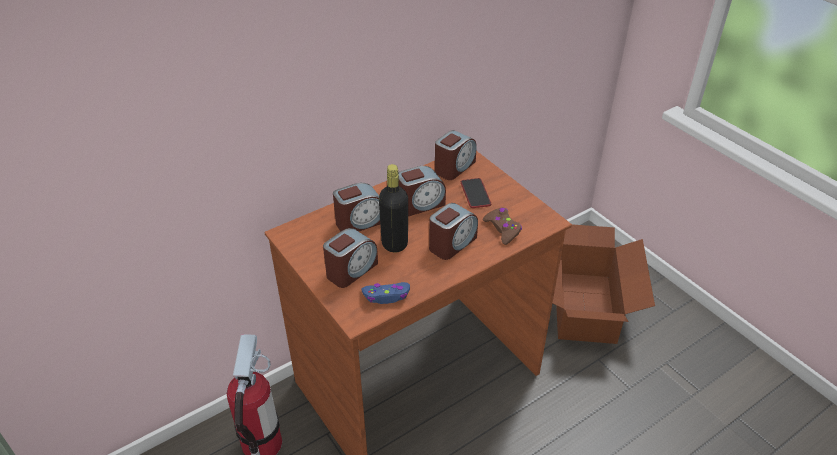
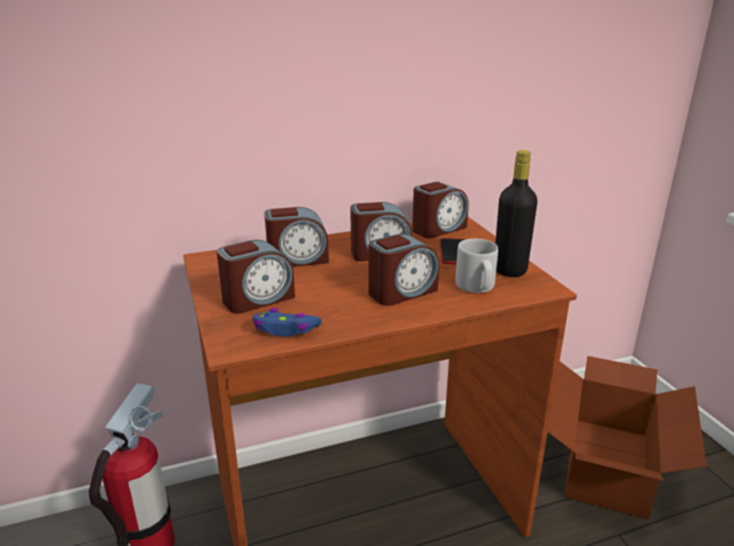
camera: 15 degrees right, 15 degrees down
black bottle [379,164,408,253] -> black bottle moved to [495,150,538,277]
brown game controller [483,207,522,245] -> grey mug [455,239,498,293]

